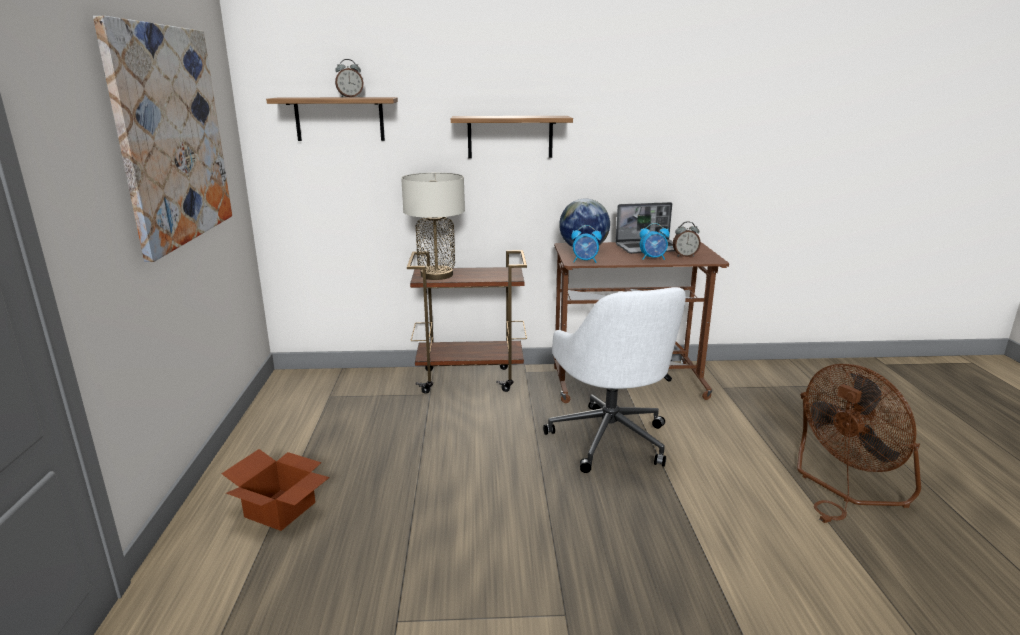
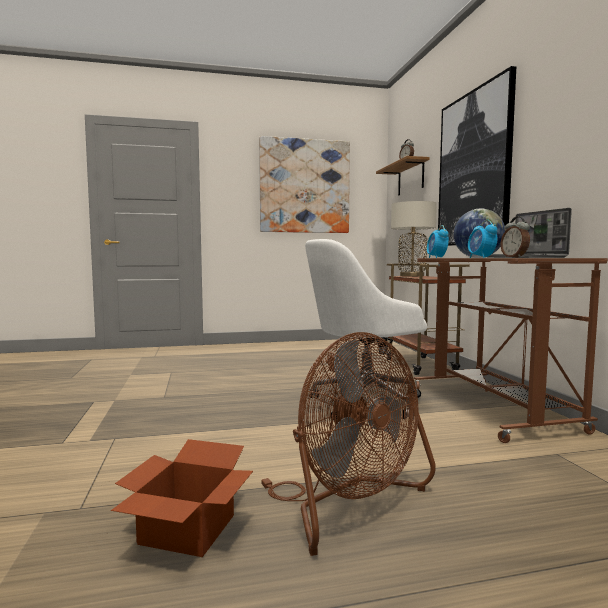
camera: 80 degrees right, 15 degrees down
cardboard box [221,449,330,531] -> cardboard box moved to [111,439,253,557]
shelf [451,116,573,158] -> picture [438,66,516,246]

